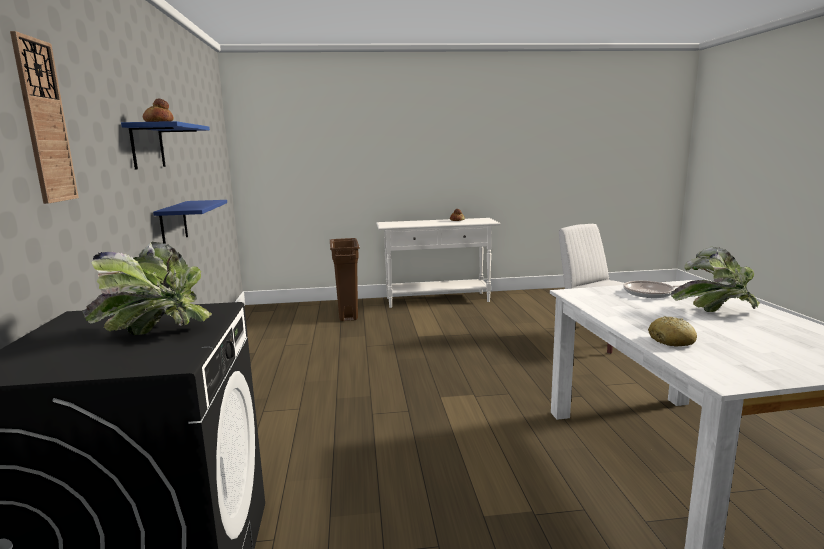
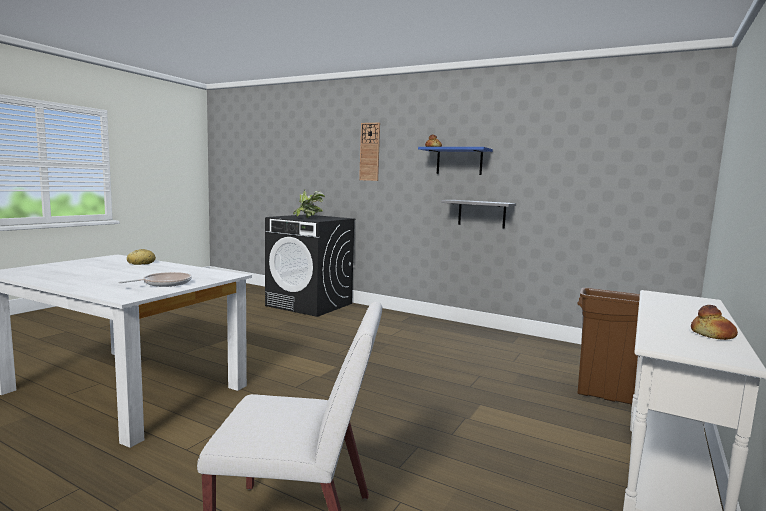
camera: 125 degrees right, 5 degrees down
blue shelf [153,200,227,244] -> grey shelf [441,200,516,228]
potted plant [671,247,760,312] -> none

